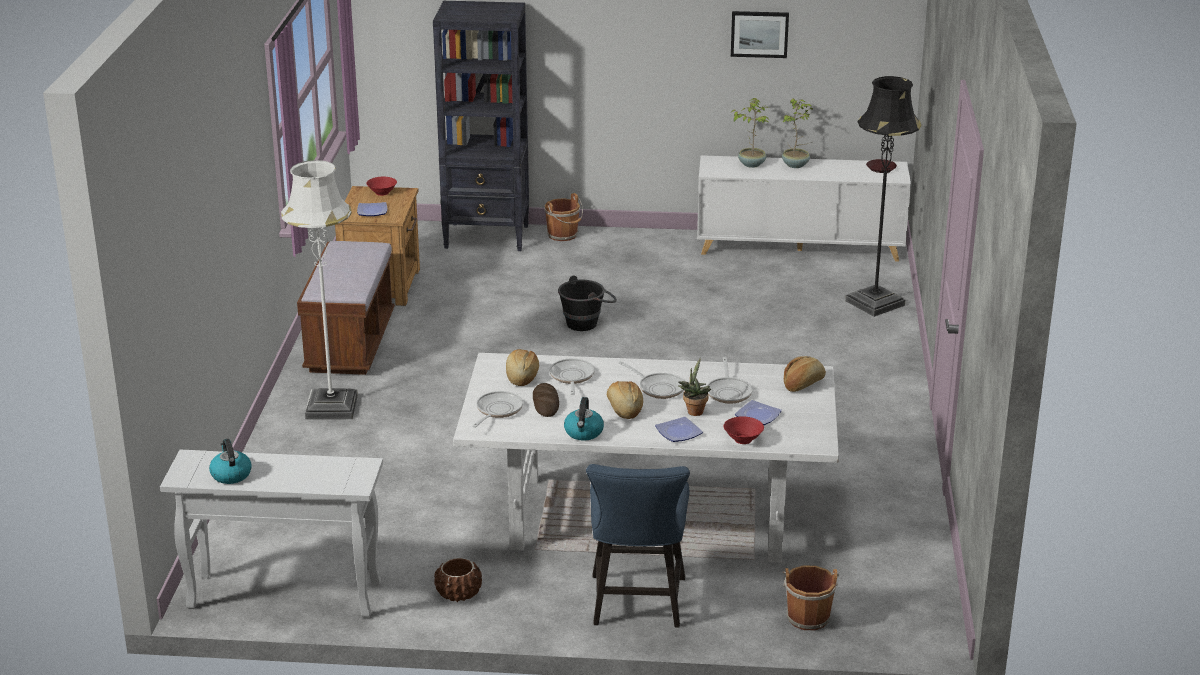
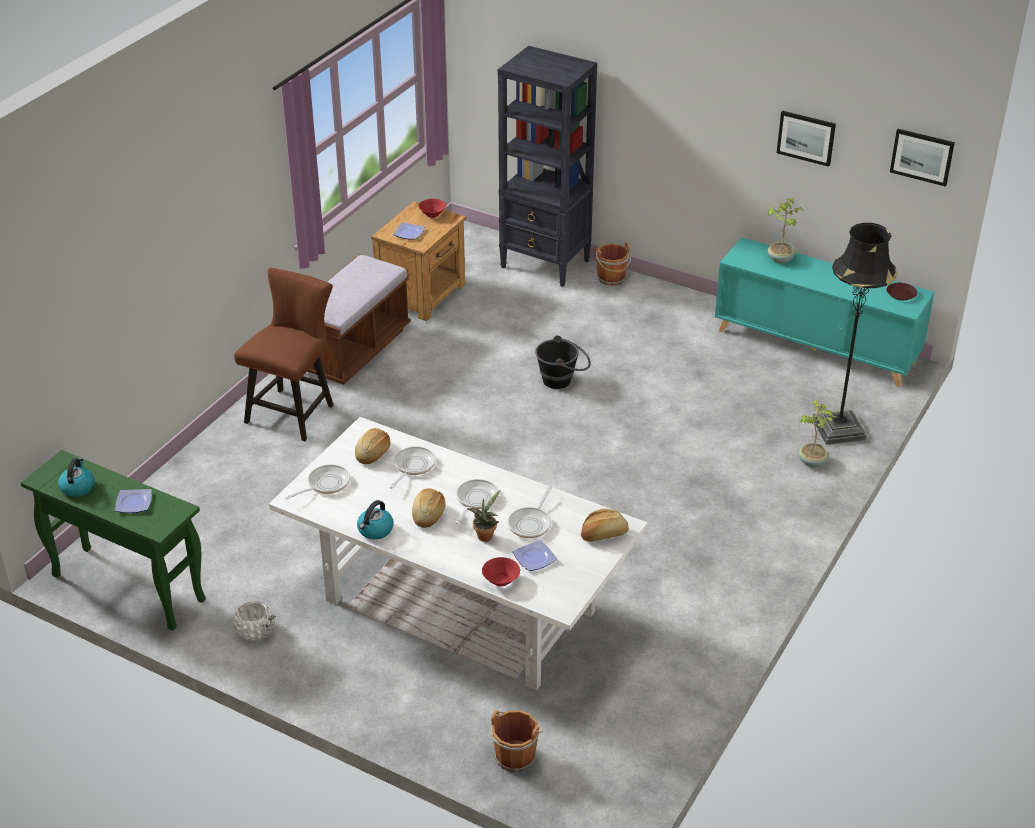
camera: 25 degrees right, 10 degrees up
white console table [160,450,383,618] -> green console table [21,450,206,631]
white floor lamp [281,160,358,419] -> brown chair [234,268,333,441]
brown planter [434,558,482,602] -> white planter [233,601,276,640]
bread [533,383,559,417] -> none
blue chair [586,464,690,628] -> none
frying pan [618,361,684,399] -> frying pan turned 135 degrees counterclockwise [455,479,499,524]
plate [655,417,703,442] -> plate moved to [115,489,152,513]
white cabinet [697,155,911,261] -> turquoise cabinet [715,237,934,387]
potted plant [782,98,813,168] -> potted plant moved to [799,399,840,467]
none -> picture [890,129,955,186]

